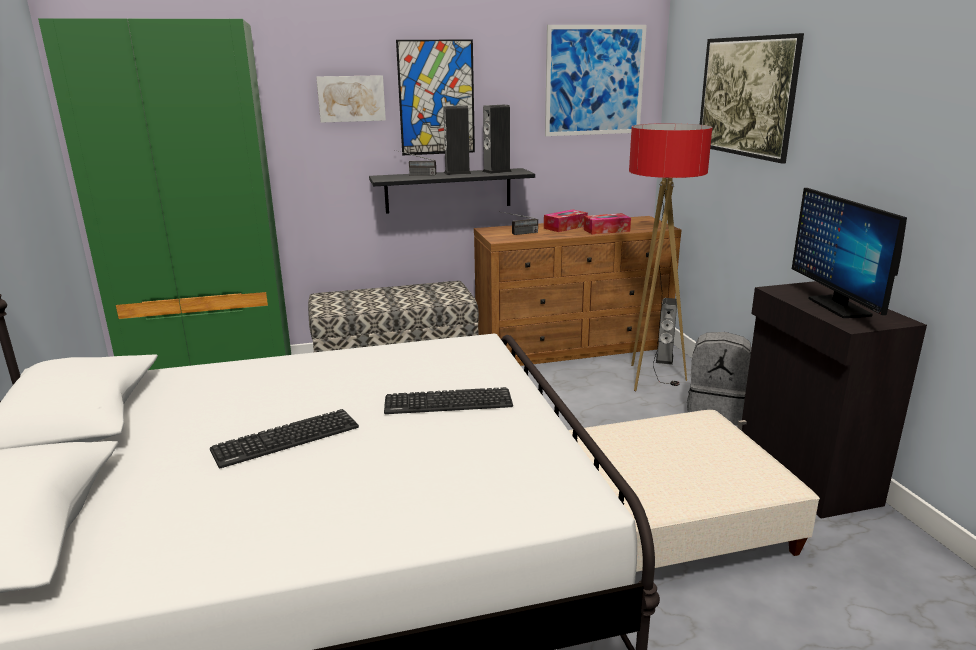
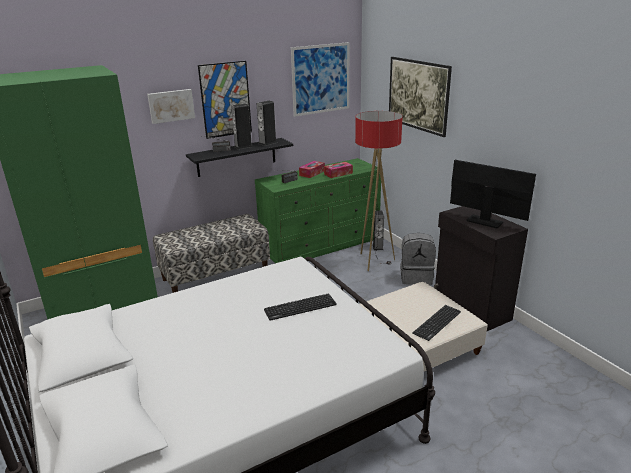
camera: 15 degrees left, 5 degrees up
keyboard [210,409,359,468] -> keyboard moved to [412,305,461,341]
brown dresser [474,216,681,366] -> green dresser [255,158,381,263]
monitor [792,188,907,318] -> monitor turned 150 degrees clockwise [450,160,536,228]

